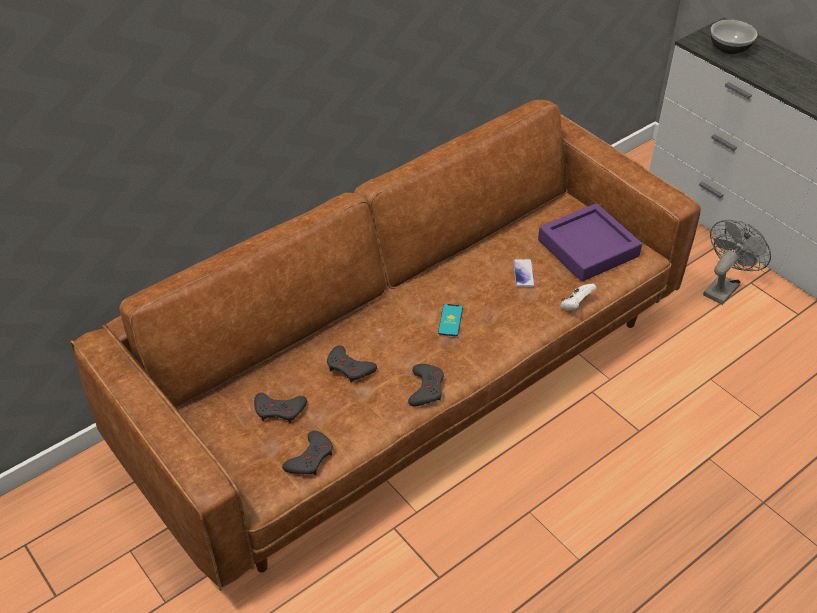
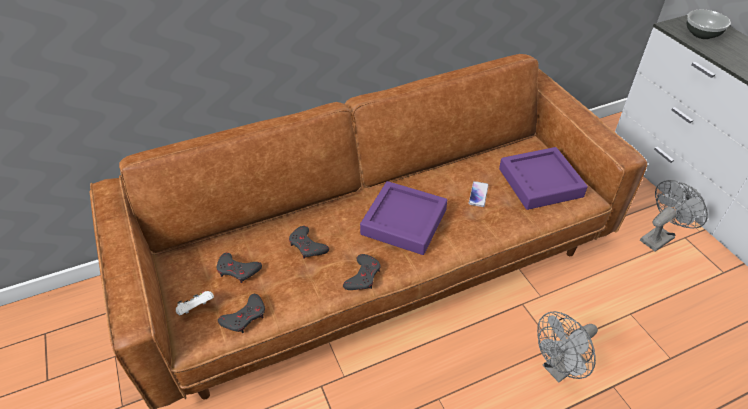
camera: 15 degrees right, 0 degrees up
phone [438,304,463,336] -> purple tray [360,181,447,255]
white game controller [561,283,597,310] -> white game controller moved to [176,291,214,316]
none -> grey fan [537,311,598,382]

